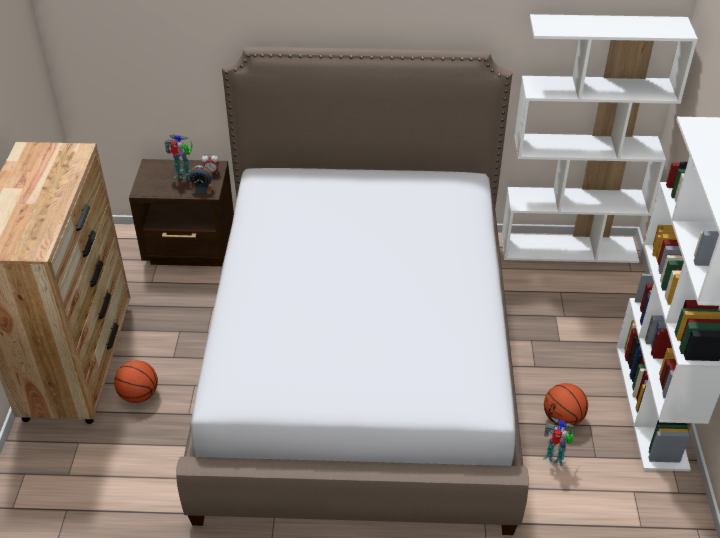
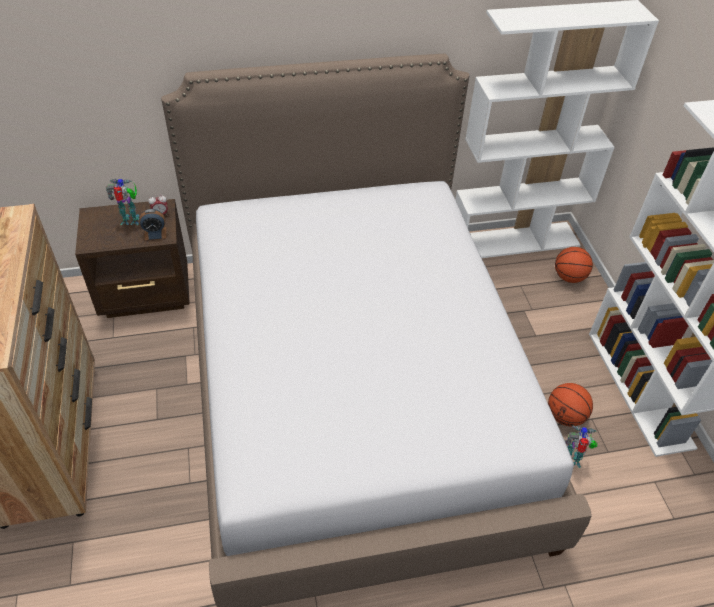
camera: 15 degrees left, 5 degrees up
basketball [114,360,158,403] -> basketball moved to [555,247,593,283]

